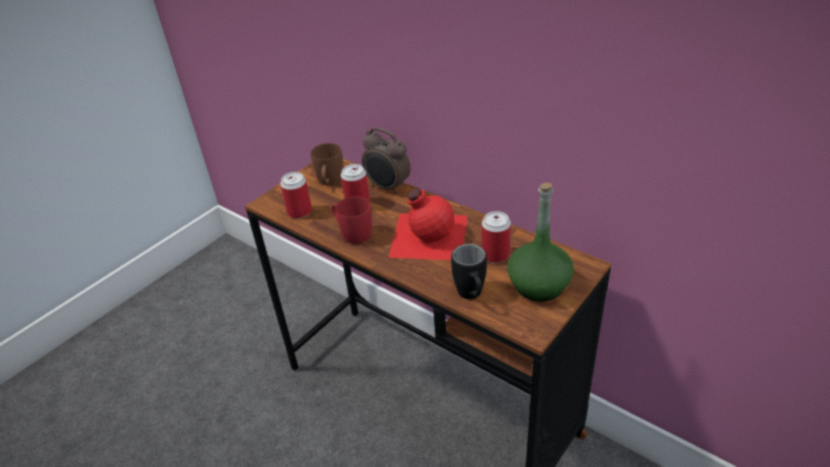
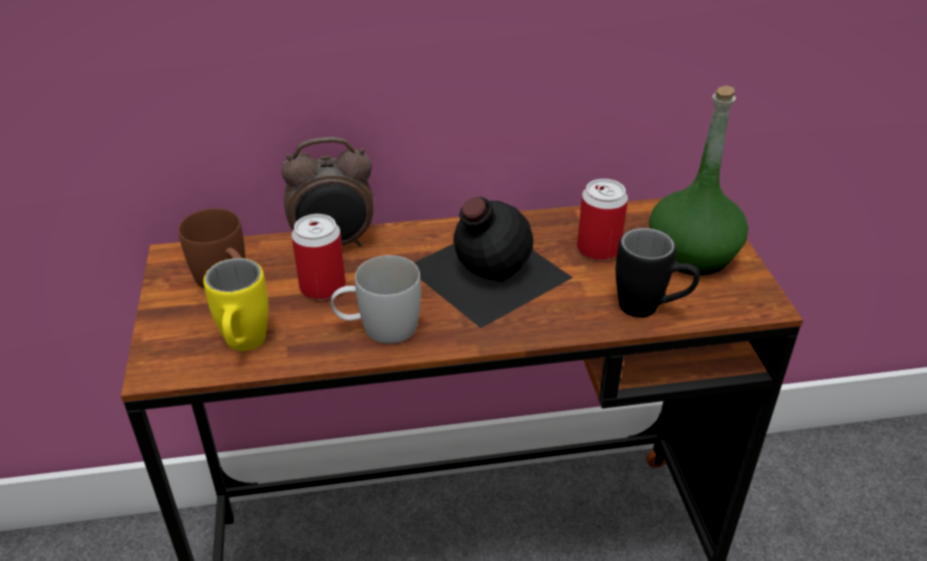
camera: 50 degrees left, 0 degrees up
can [280,172,312,218] -> yellow mug [203,258,268,351]
red mug [332,196,372,244] -> white mug [331,255,421,344]
red bottle [389,189,467,260] -> black bottle [414,197,573,328]

